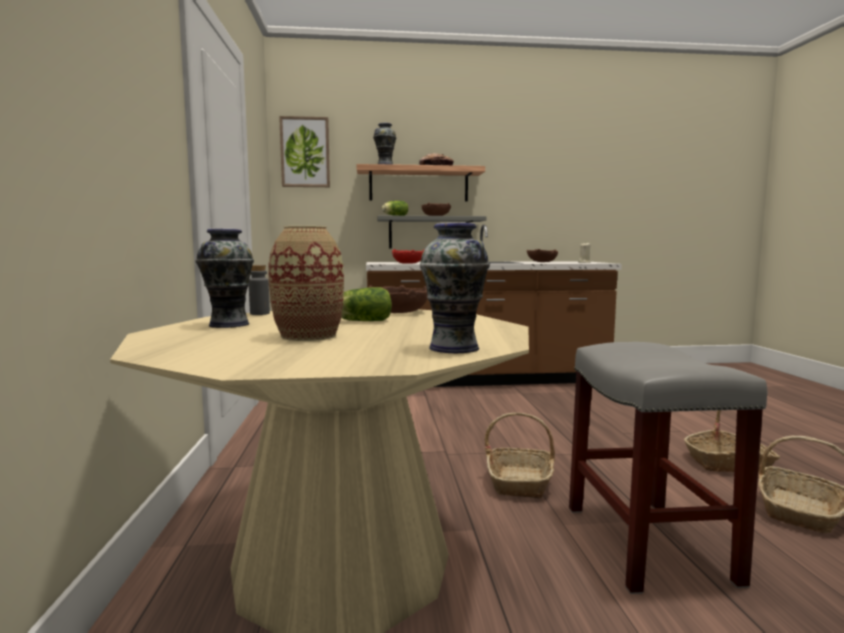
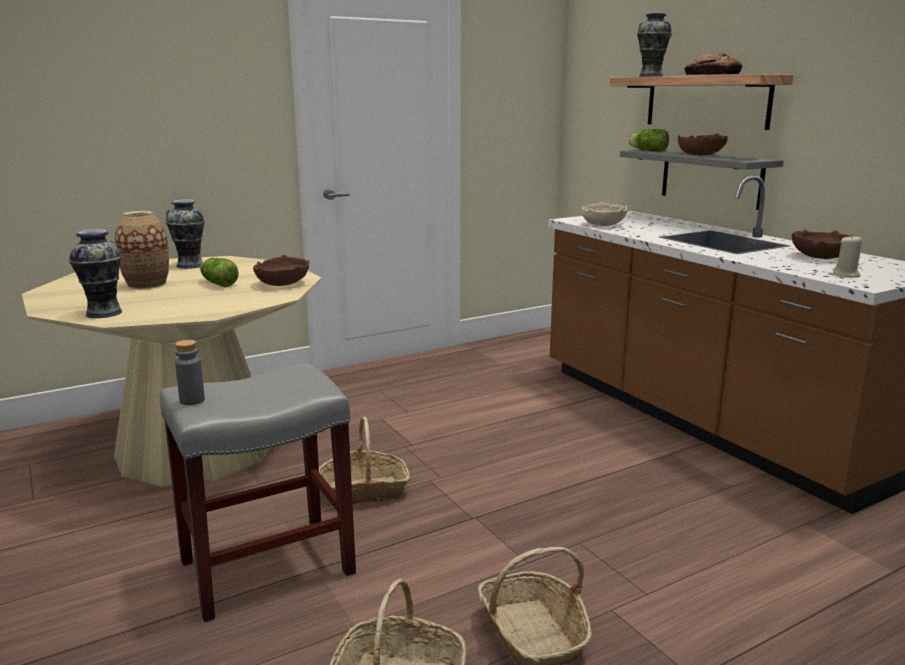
camera: 65 degrees right, 10 degrees up
grey bottle [249,265,270,315] -> grey bottle moved to [175,340,205,405]
picture [279,116,330,187] -> none
red bowl [392,249,424,264] -> beige bowl [581,202,627,226]

